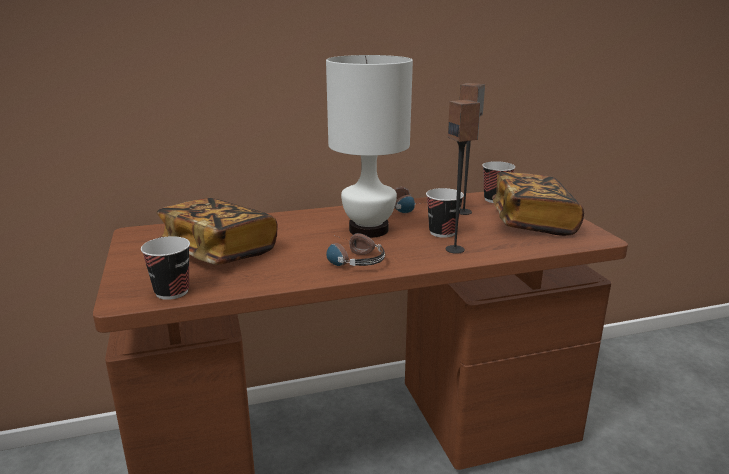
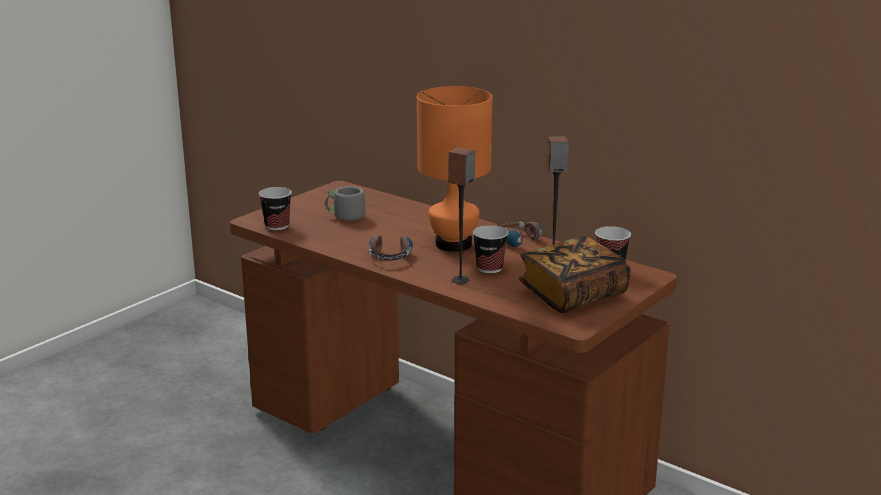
camera: 55 degrees right, 0 degrees up
book [156,198,277,265] -> grey mug [325,186,365,221]
white table lamp [326,55,413,238] -> orange table lamp [417,86,493,252]

